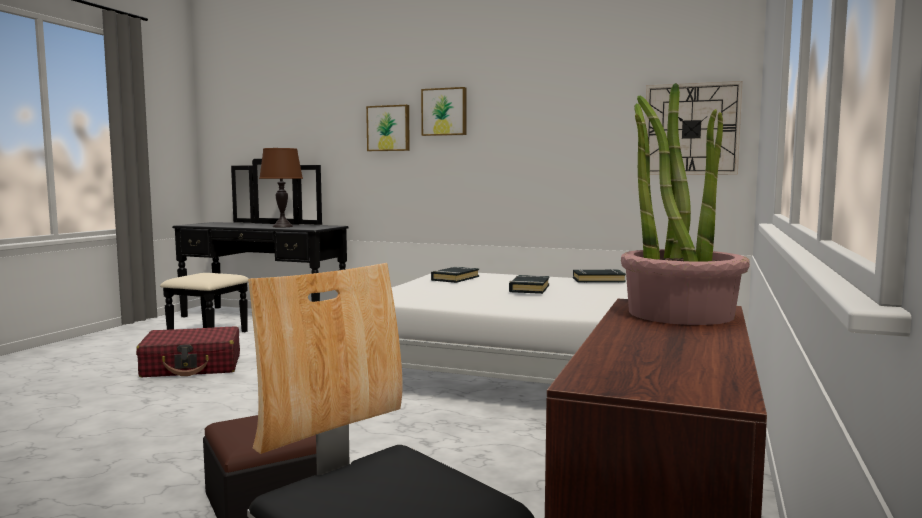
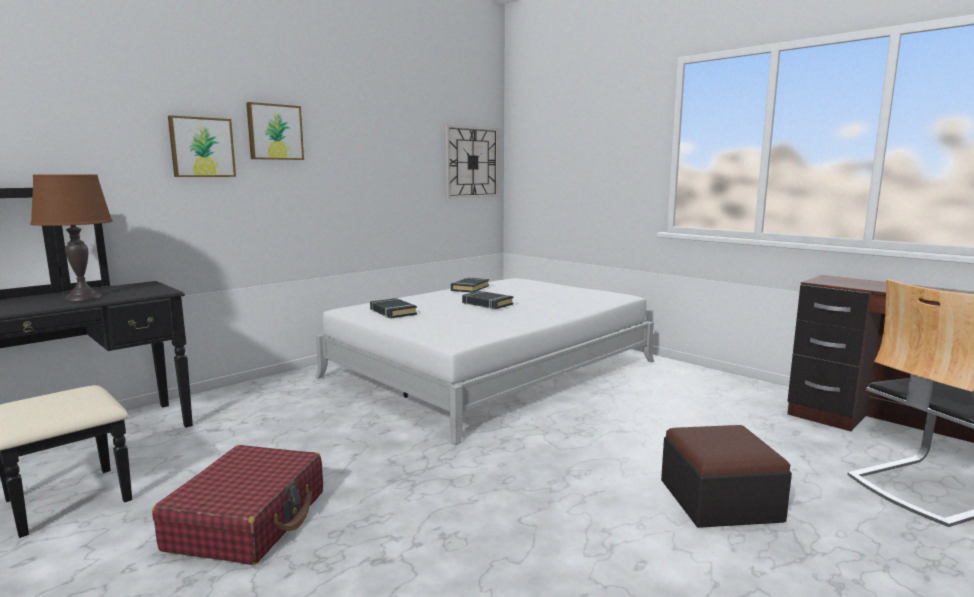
camera: 65 degrees left, 5 degrees up
potted plant [621,83,750,325] -> none

